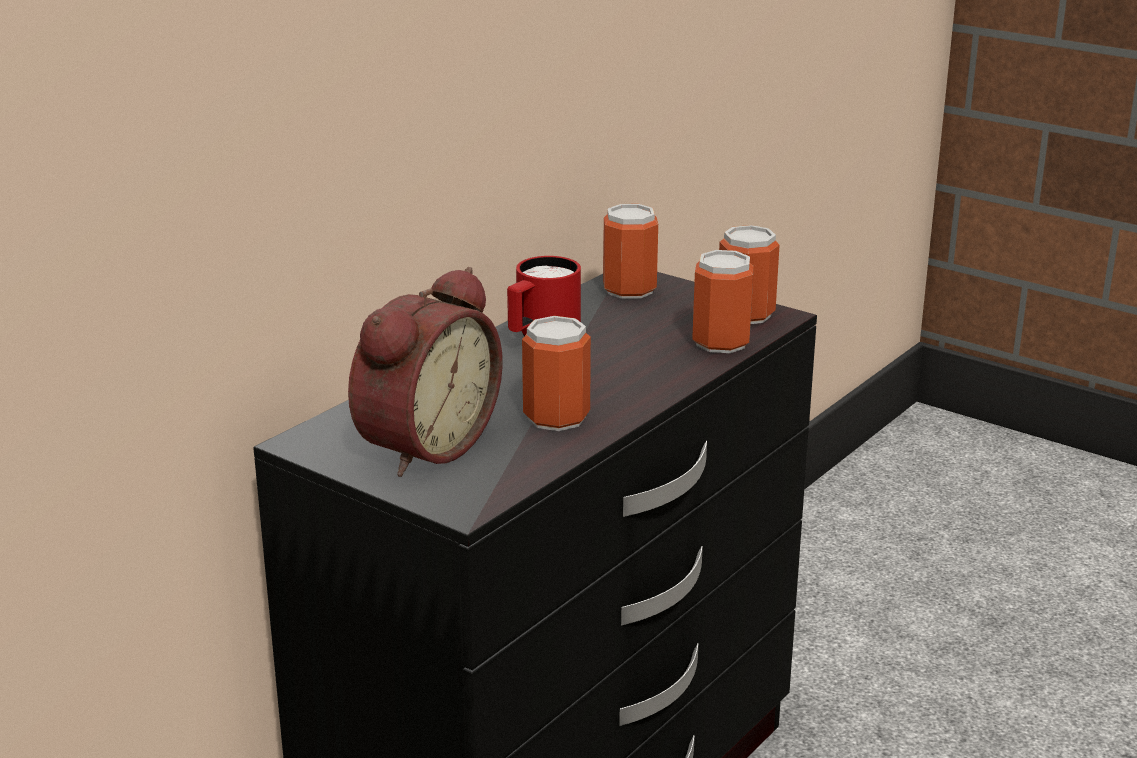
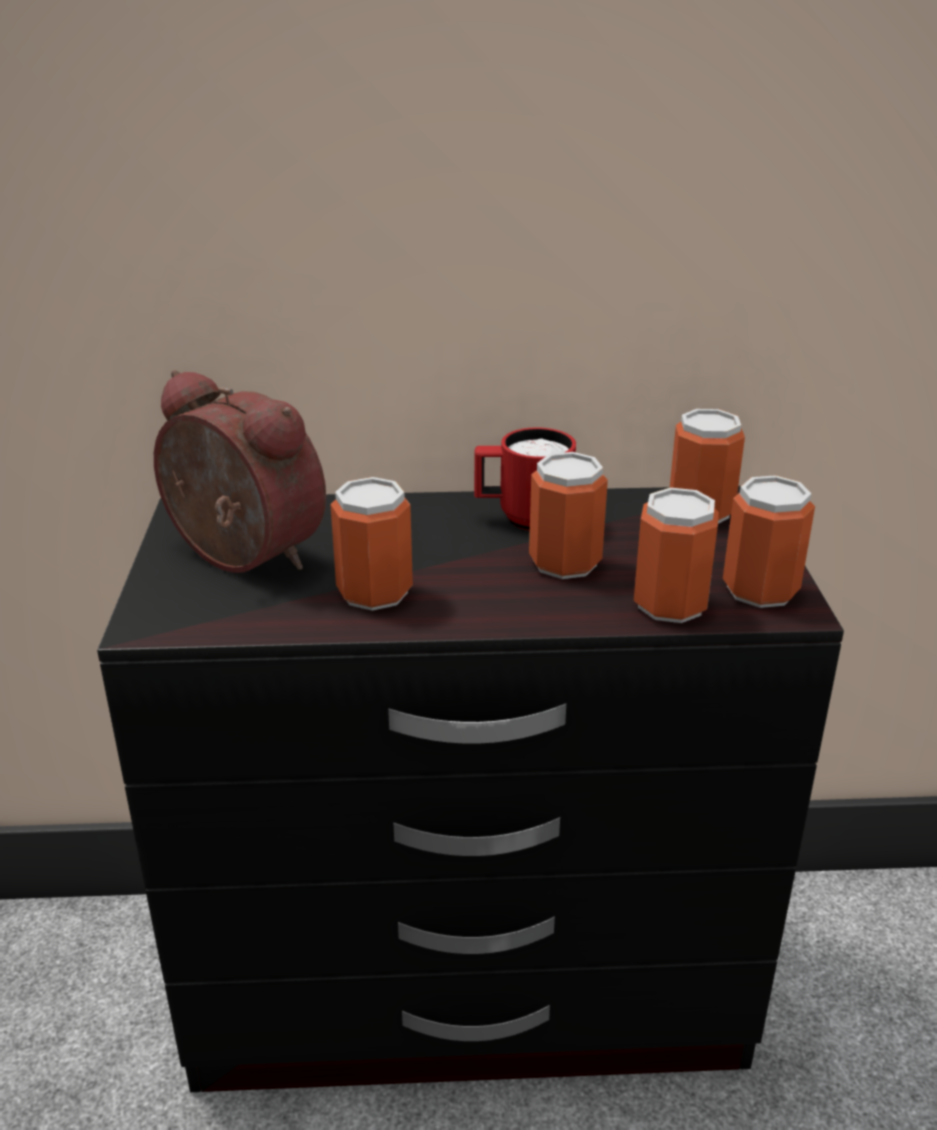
camera: 50 degrees right, 5 degrees up
alarm clock [348,267,503,477] -> alarm clock turned 135 degrees counterclockwise [154,370,326,573]
none -> can [529,452,608,579]

